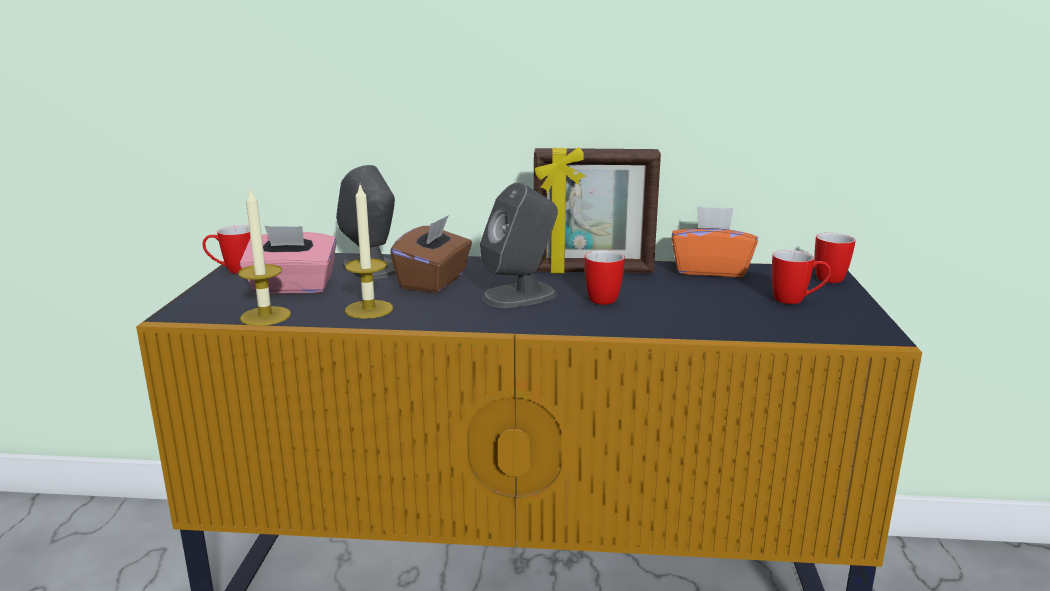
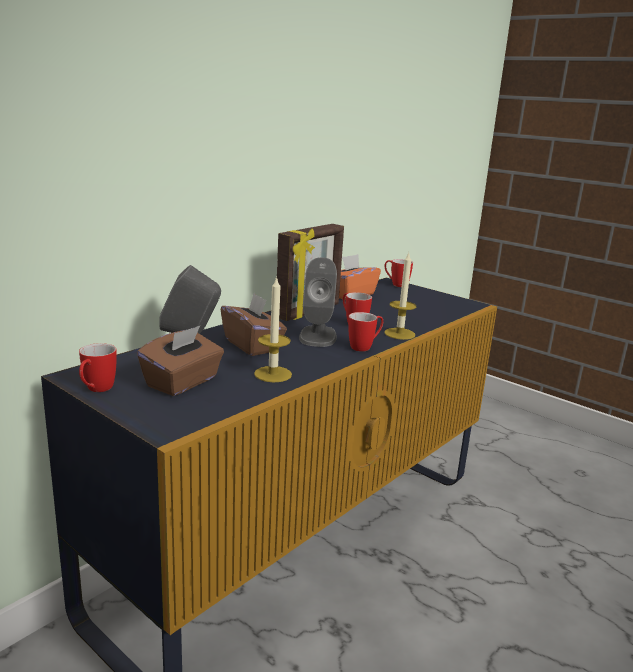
camera: 55 degrees left, 0 degrees up
candle [238,187,291,326] -> candle moved to [384,253,416,340]
pink tissue box [240,226,337,294] -> brown tissue box [137,326,224,396]
mug [772,250,831,304] -> mug moved to [348,312,383,352]

